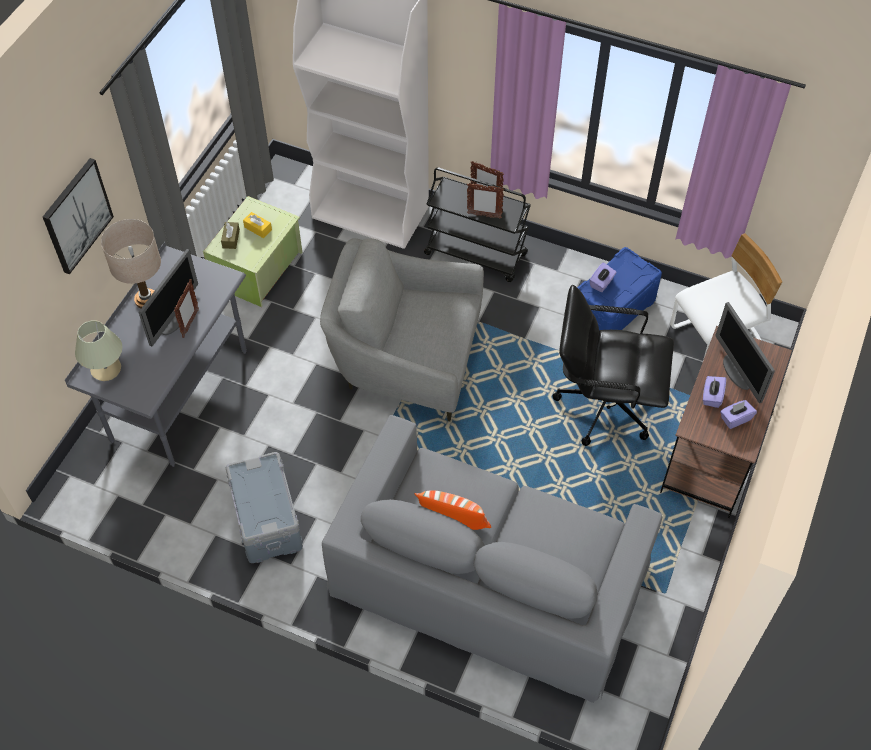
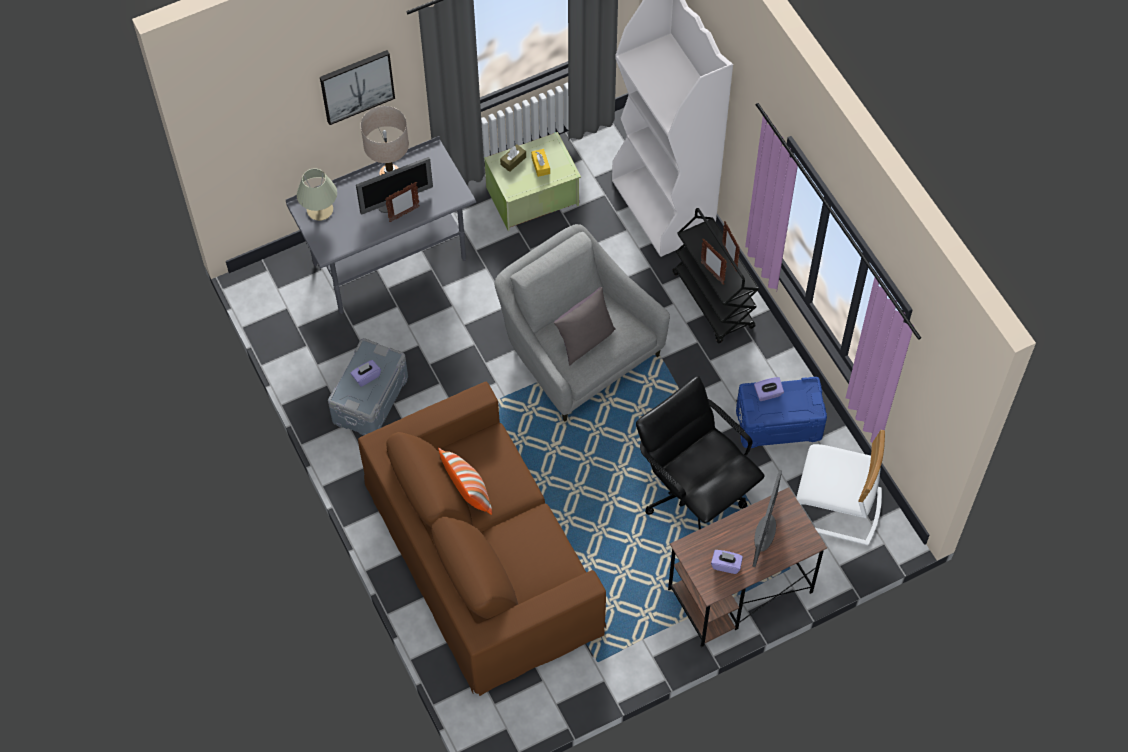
camera: 40 degrees right, 5 degrees up
grey sofa [322,415,662,703] -> brown sofa [358,382,606,696]
purple tissue box [703,376,726,408] -> purple tissue box moved to [351,360,381,387]
none -> grey pillow [554,287,616,365]

